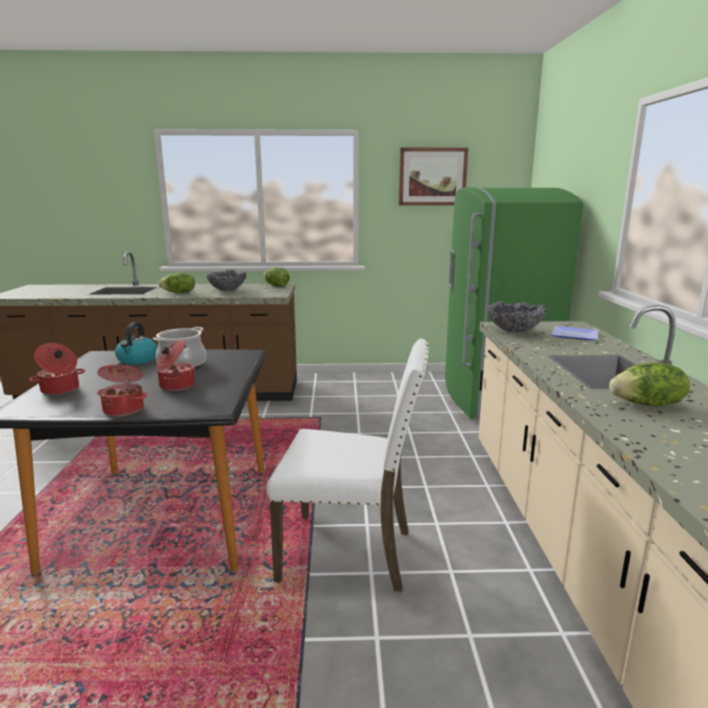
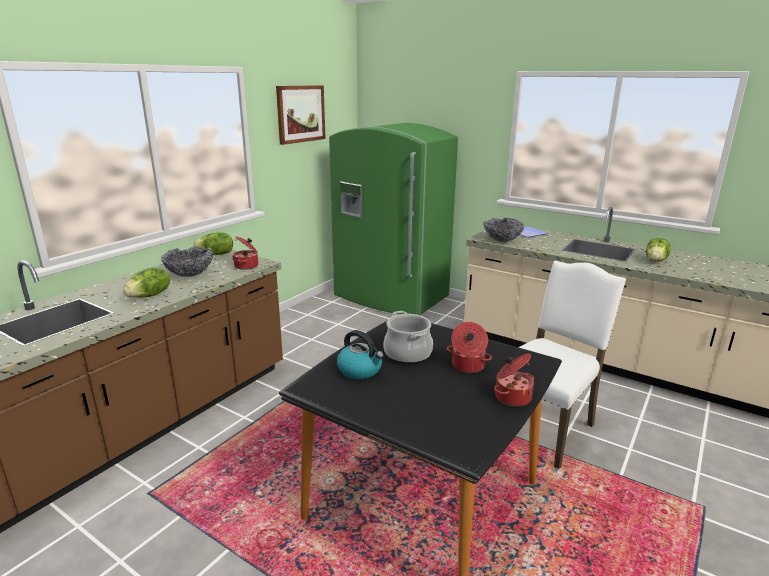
camera: 55 degrees left, 5 degrees up
cooking pot [29,343,85,395] -> cooking pot moved to [232,236,258,270]

